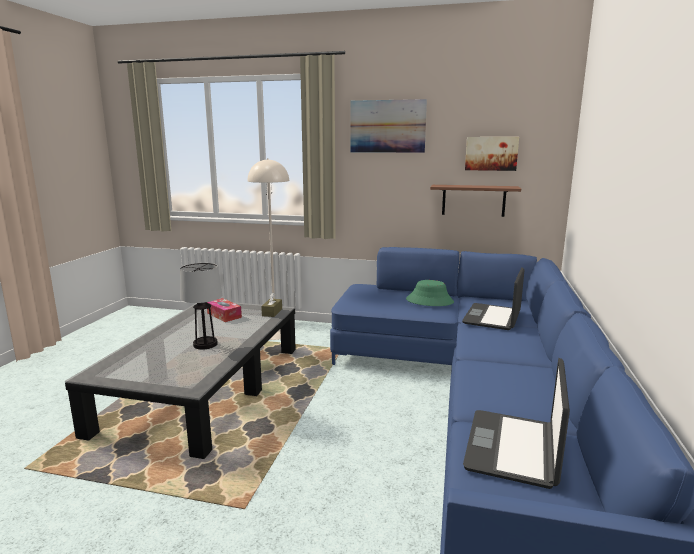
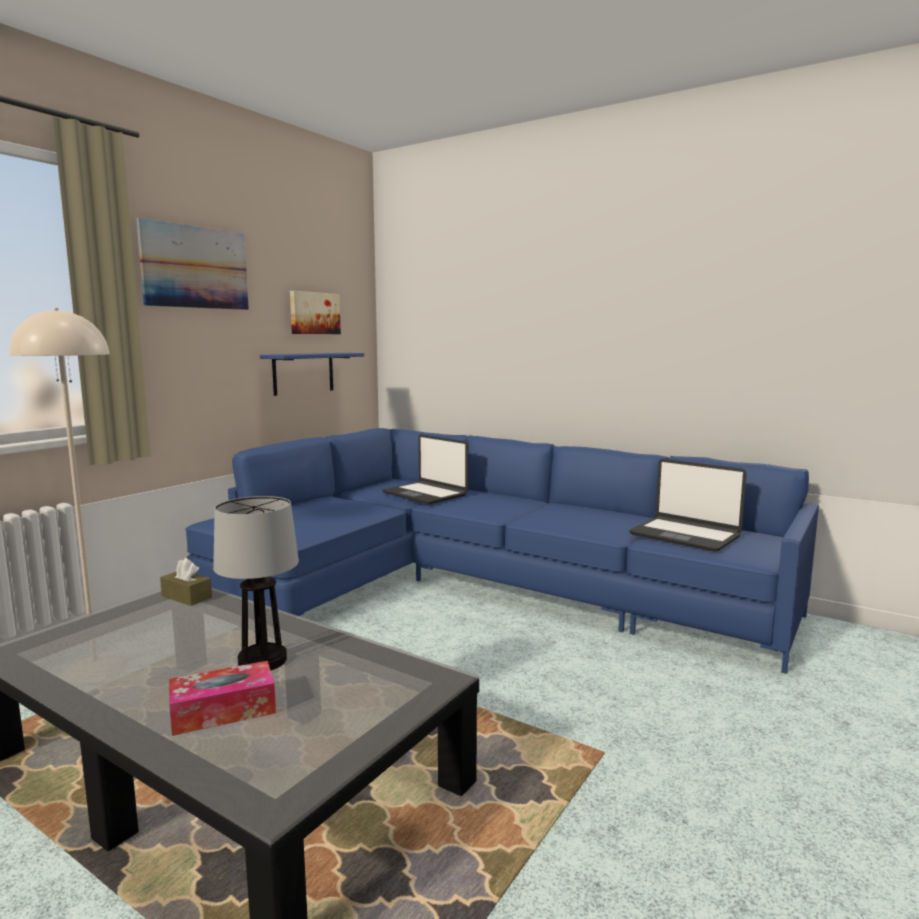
camera: 70 degrees left, 5 degrees down
tissue box [207,298,242,322] -> tissue box moved to [169,661,276,736]
green hat [406,280,454,306] -> none
brown shelf [430,185,521,217] -> blue shelf [260,353,364,396]

